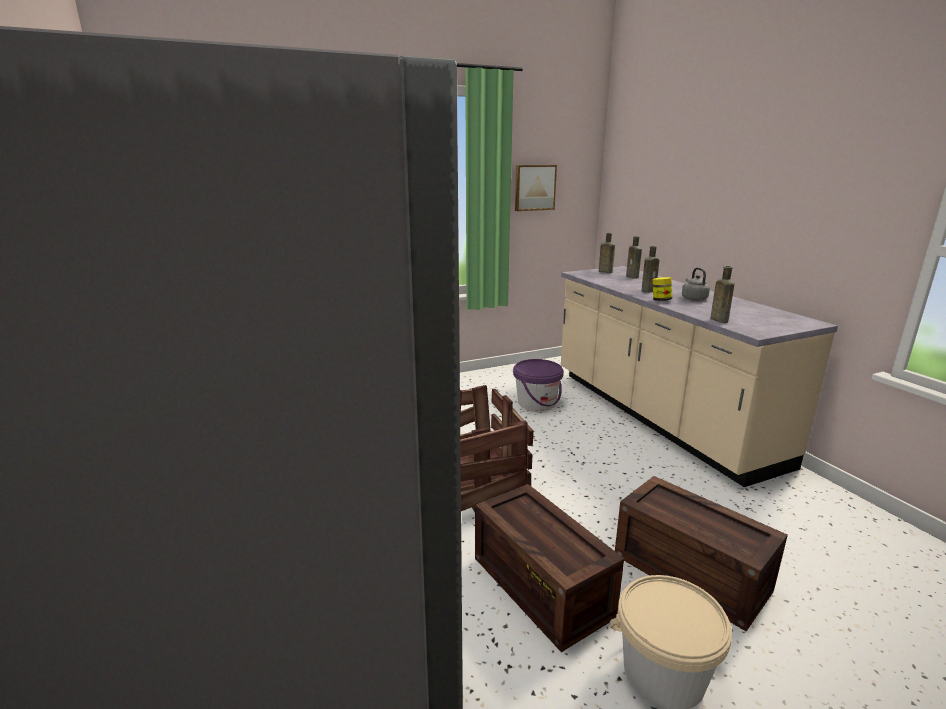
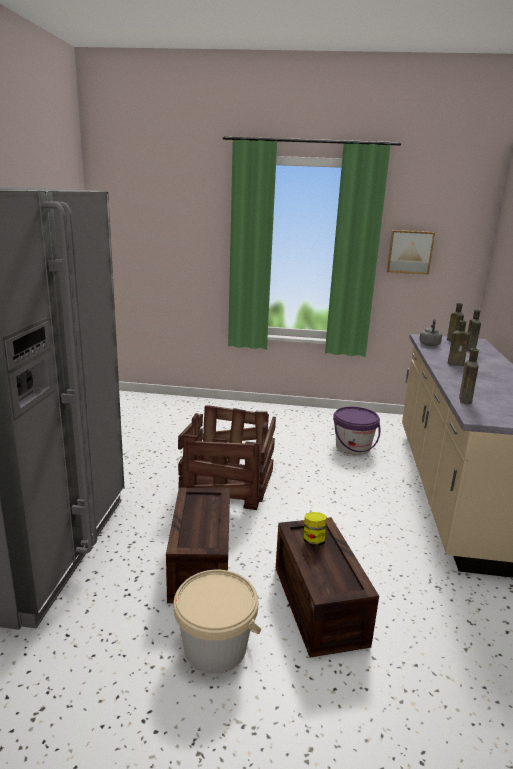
camera: 30 degrees right, 0 degrees up
jar [653,277,672,301] -> jar moved to [304,512,327,546]
grey kettle [682,268,710,301] -> grey kettle moved to [419,319,442,346]

